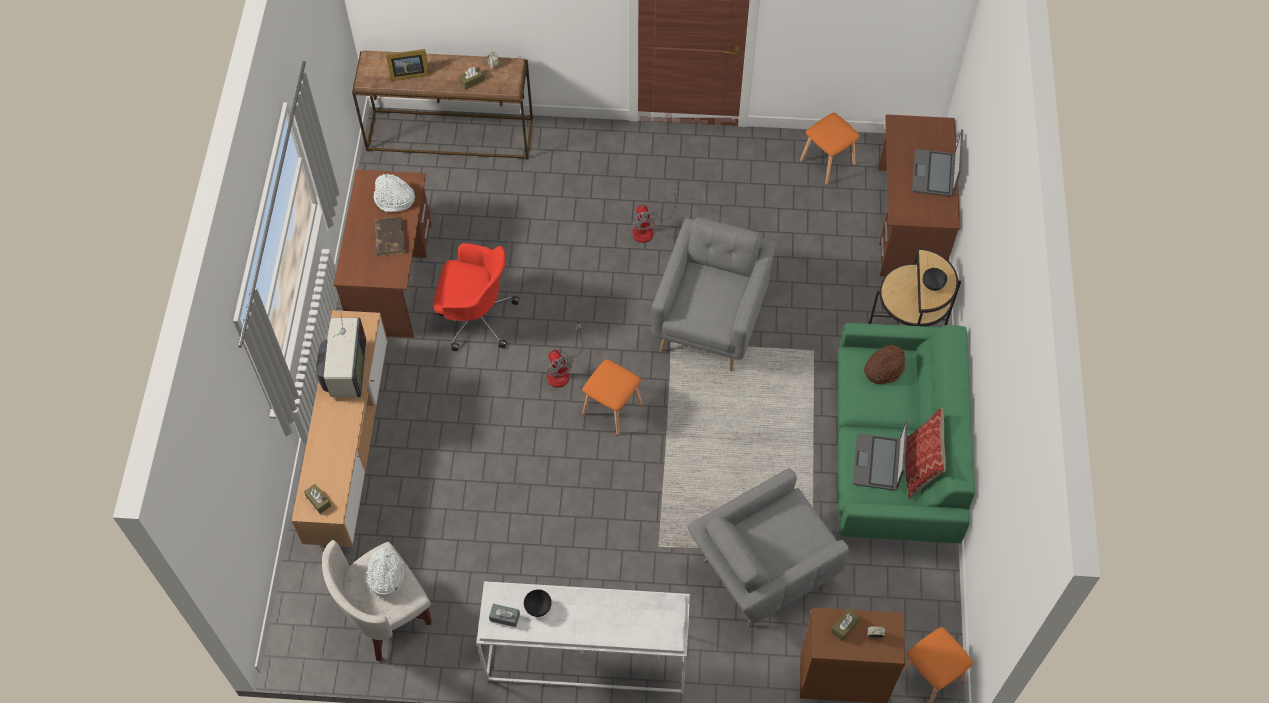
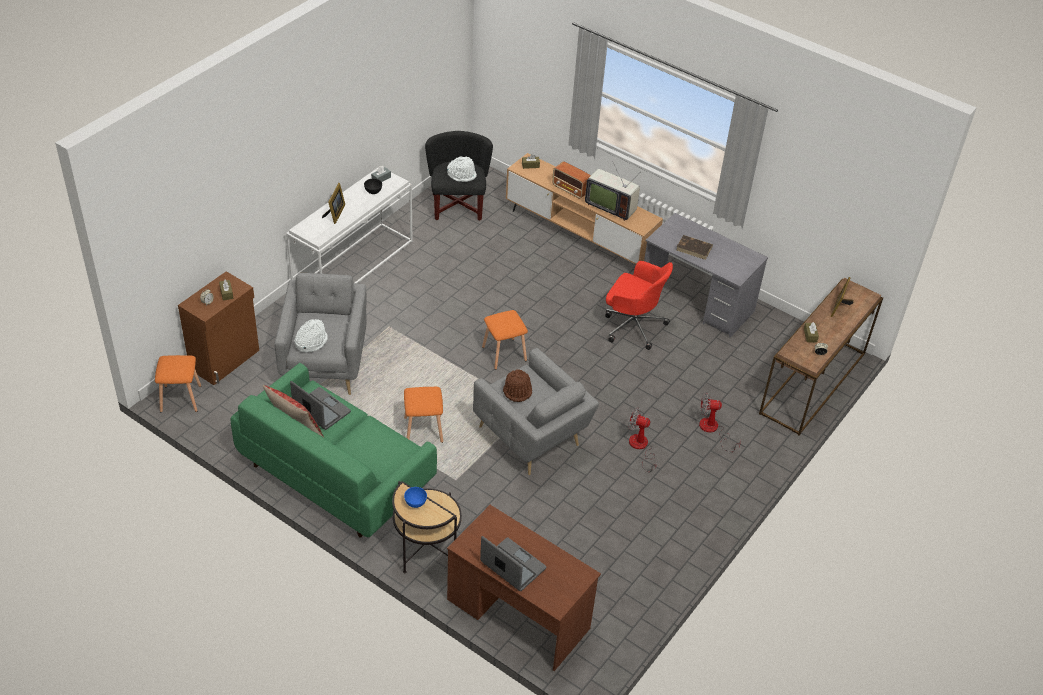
camera: 120 degrees right, 15 degrees down
white armchair [322,540,432,661] -> black armchair [425,131,493,221]
brown desk [334,169,432,338] -> grey desk [644,213,768,338]
white hat [374,174,415,212] -> white hat moved to [294,319,328,353]
red office chair [433,243,519,351] -> red office chair turned 105 degrees counterclockwise [605,261,673,350]
fan [547,323,583,388] -> fan moved to [699,393,741,452]
orange stool [800,113,860,185] -> orange stool moved to [404,387,443,443]
brown hat [864,345,905,384] -> brown hat moved to [503,369,532,402]
grey bowl [923,268,947,291] -> blue bowl [404,487,427,508]
none -> picture frame [322,183,345,224]
none -> radio [552,161,590,199]

